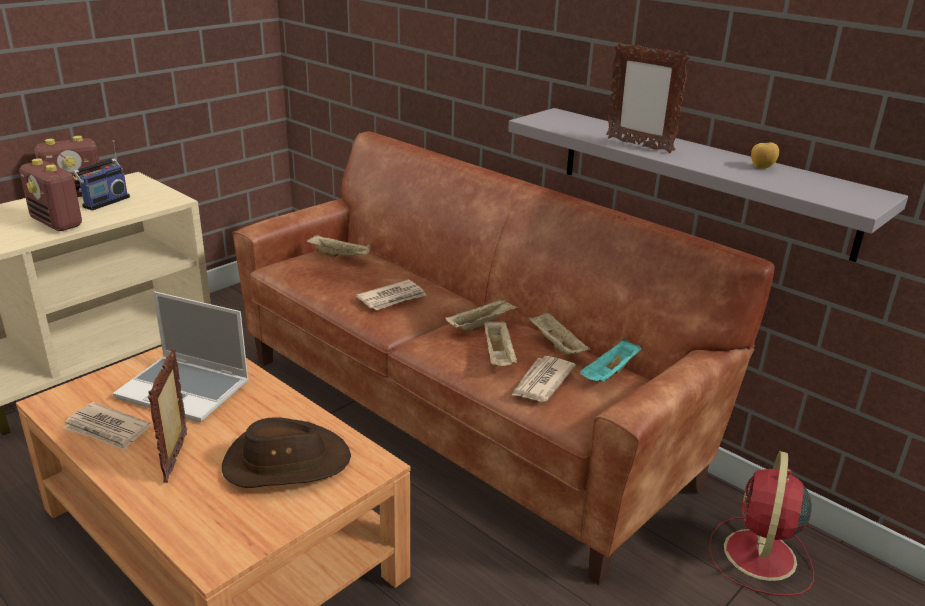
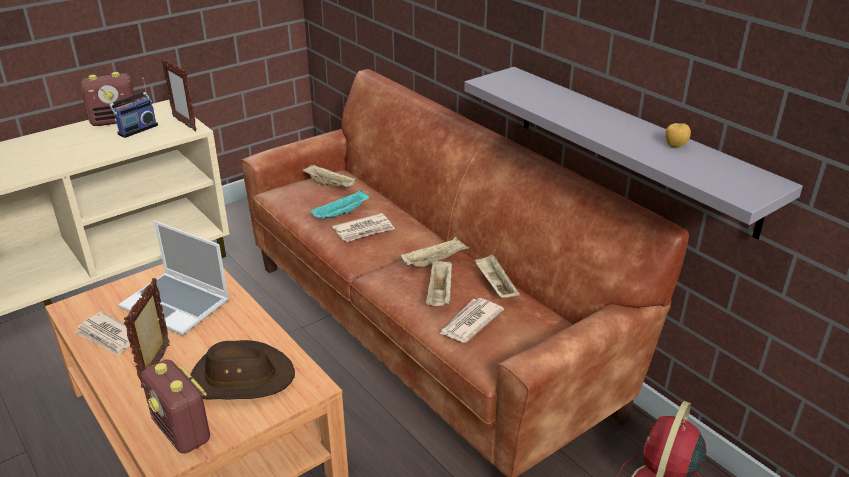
camera: 10 degrees right, 5 degrees up
radio [20,158,82,231] -> radio moved to [141,359,210,454]
turquoise tray [579,339,642,382] -> turquoise tray moved to [310,190,369,219]
picture frame [606,43,690,153] -> picture frame moved to [161,58,197,131]

